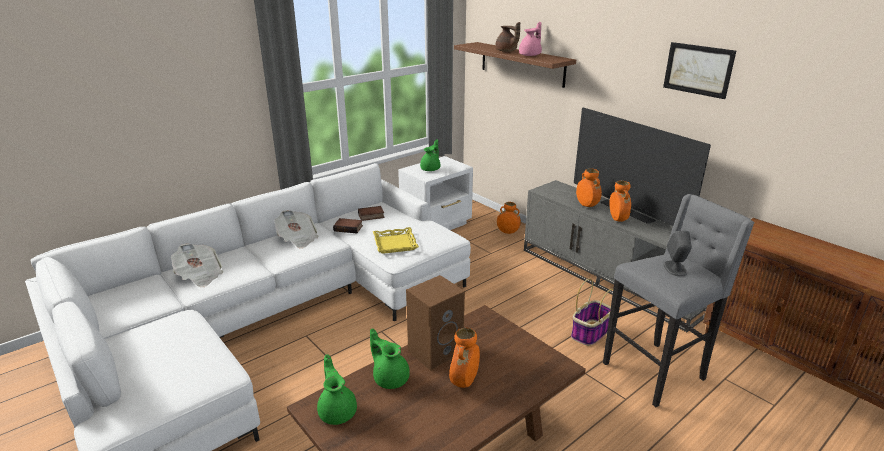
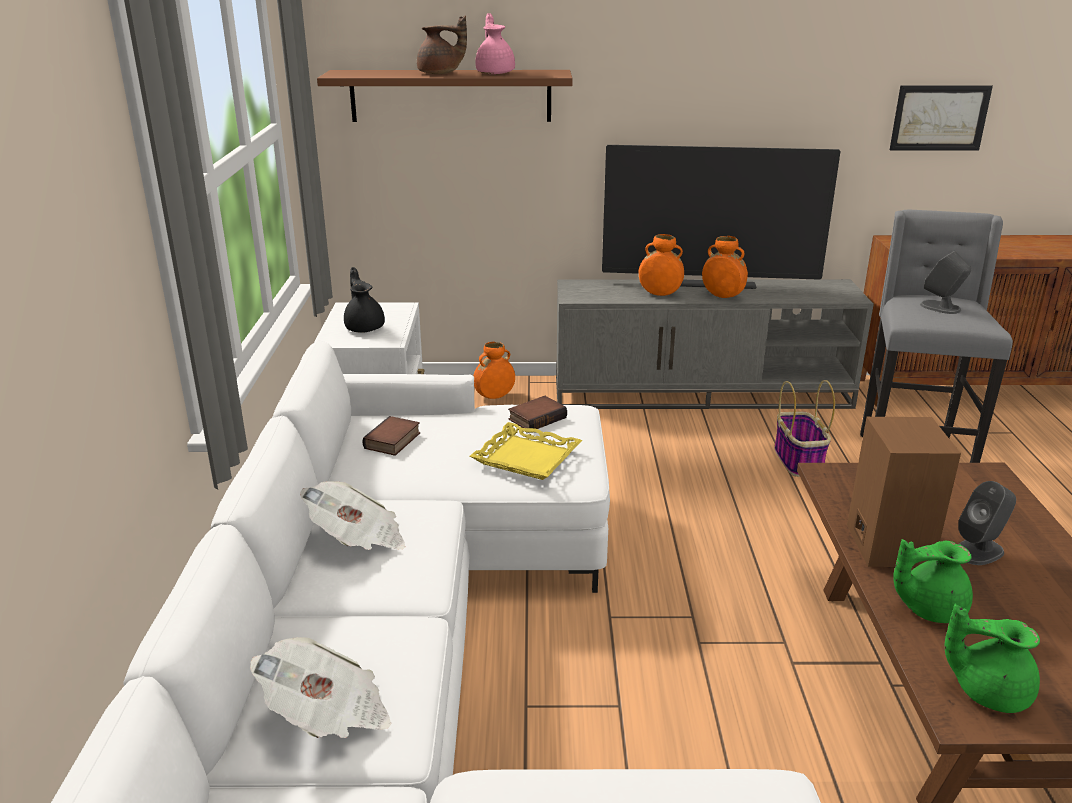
camera: 50 degrees left, 0 degrees up
book [333,218,363,233] -> book moved to [508,396,567,429]
green teapot [420,139,440,171] -> black teapot [344,267,385,332]
orange vase [449,328,480,388] -> grey speaker [958,481,1016,565]
picture [663,42,736,99] -> picture moved to [890,85,993,151]

